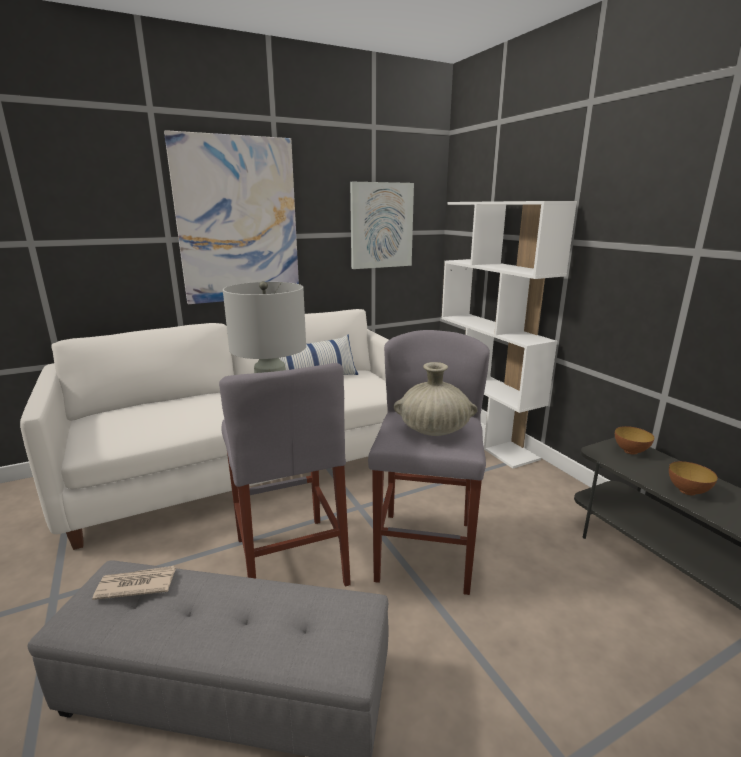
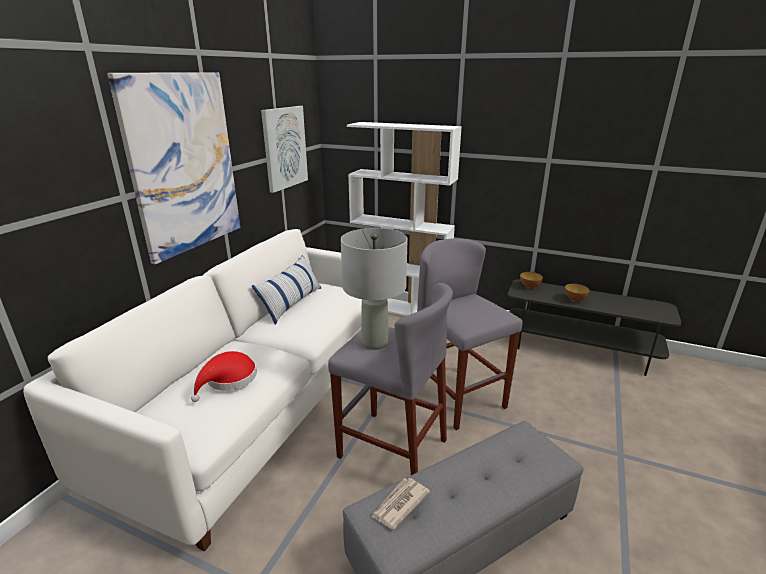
camera: 40 degrees left, 5 degrees up
beige vase [394,362,478,436] -> none
none -> red hat [191,351,257,402]

